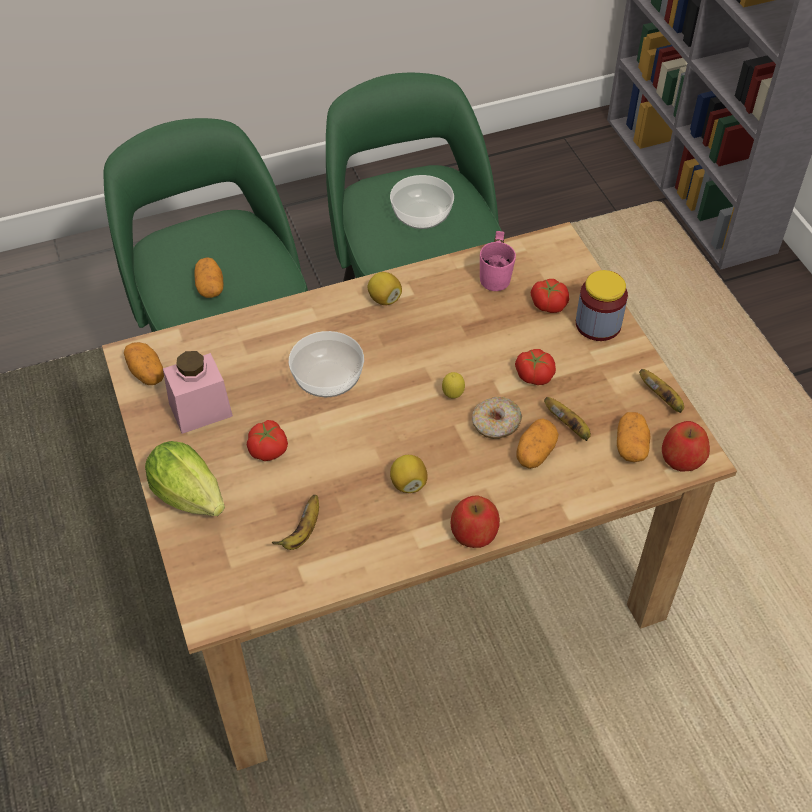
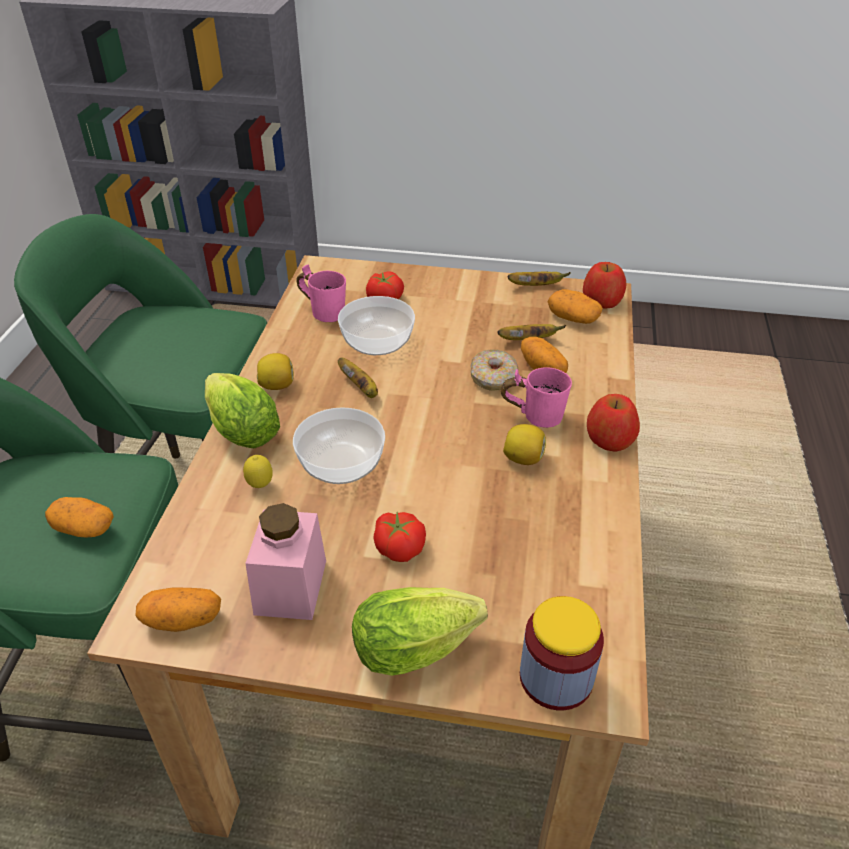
camera: 60 degrees left, 10 degrees down
banana [272,495,319,550] -> banana moved to [338,357,378,398]
bowl [390,175,454,229] -> bowl moved to [338,296,415,355]
lemon [442,372,465,399] -> lemon moved to [243,455,273,488]
tomato [515,349,556,385] -> none
jar [576,270,628,341] -> jar moved to [520,596,604,710]
none -> lettuce [205,373,280,448]
none -> pink mug [501,367,572,428]

